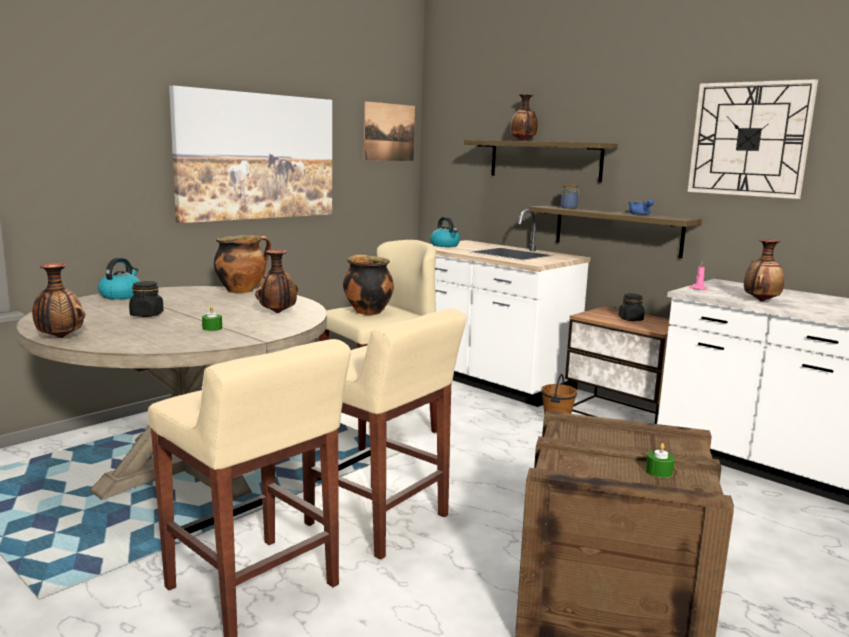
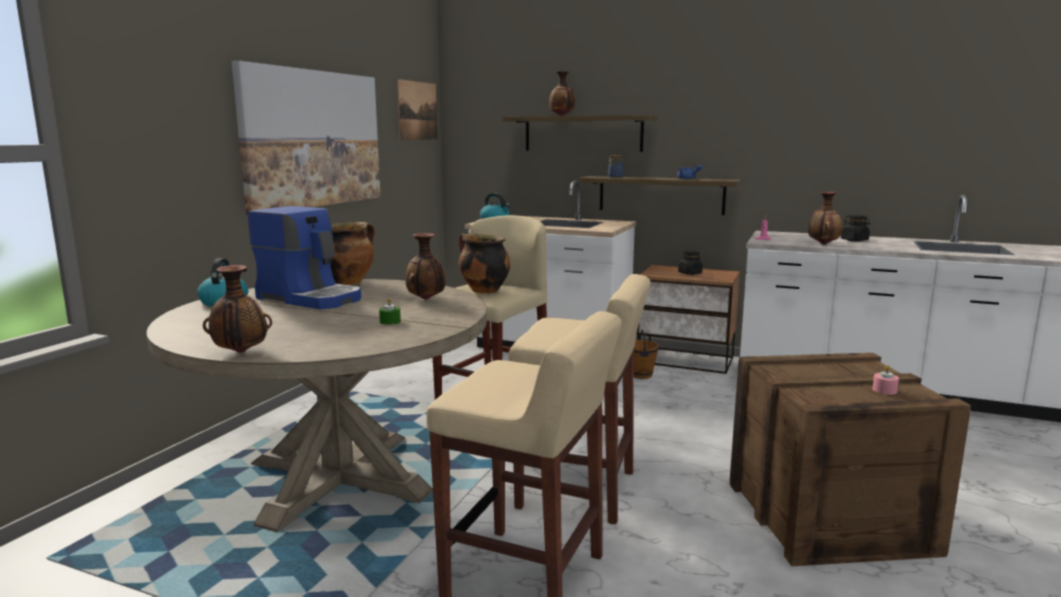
camera: 20 degrees left, 0 degrees up
black jar [129,281,164,317] -> black jar moved to [841,215,870,241]
green candle [646,443,675,478] -> pink candle [873,365,899,395]
wall clock [688,79,818,199] -> none
none -> coffee machine [248,206,361,309]

